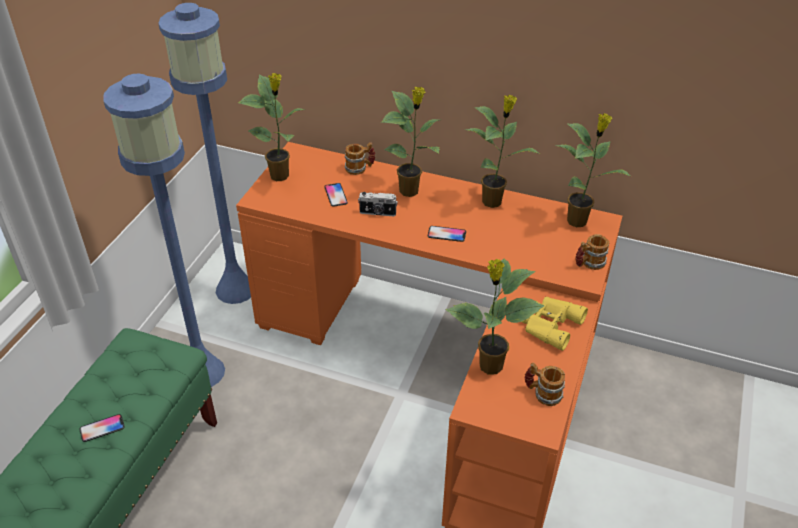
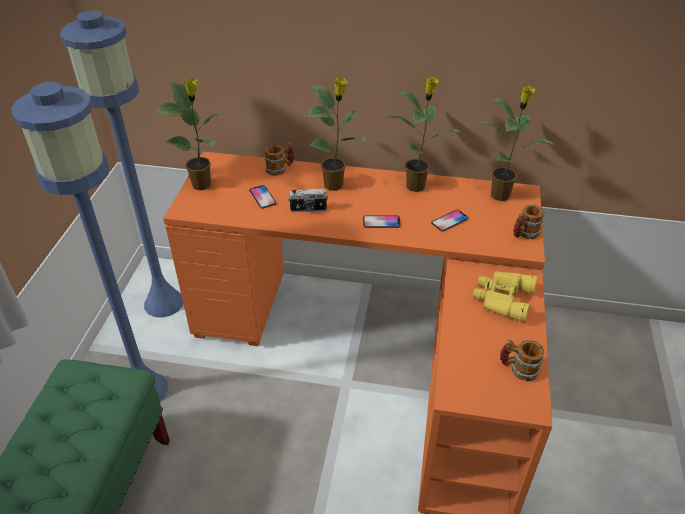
camera: 10 degrees left, 0 degrees up
phone [80,414,125,442] -> phone moved to [431,210,469,232]
potted plant [445,258,544,375] -> none

